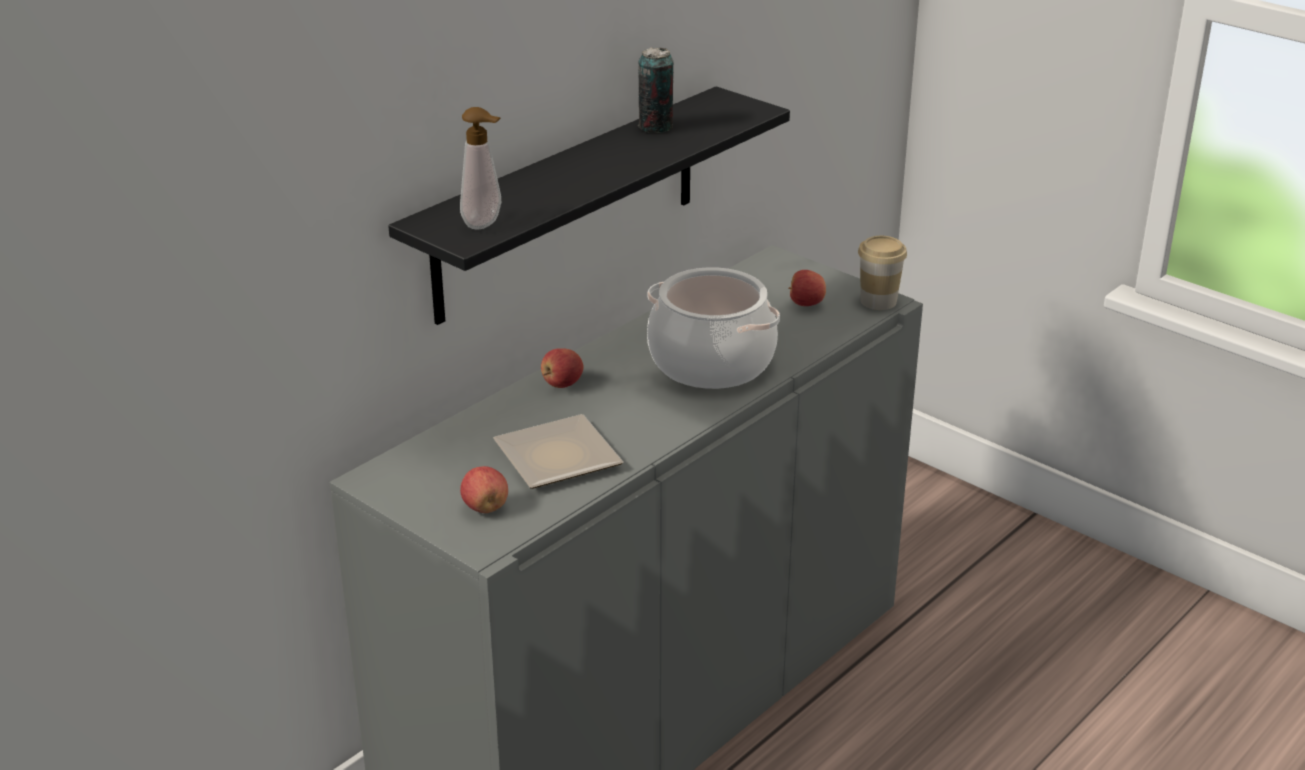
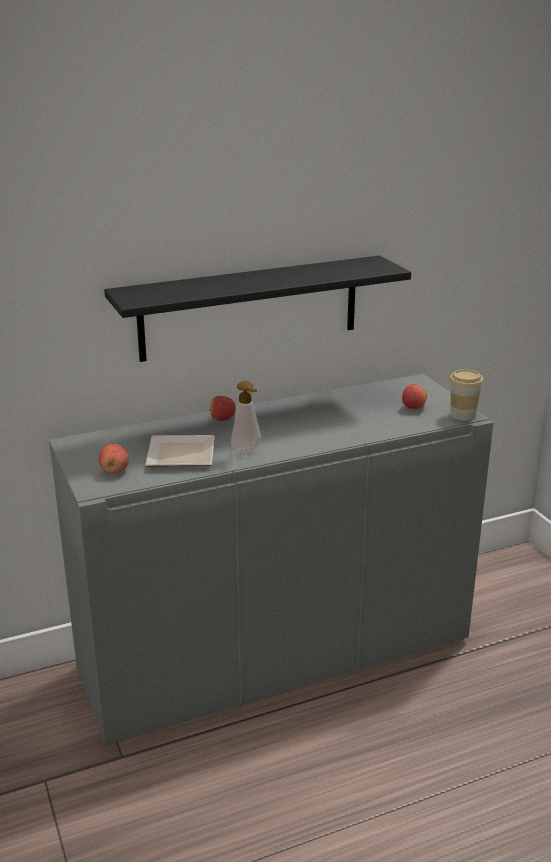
camera: 25 degrees right, 5 degrees down
soap dispenser [460,107,501,230] -> soap dispenser moved to [231,381,261,454]
can [638,48,673,133] -> none
cooking pot [647,267,780,389] -> none

